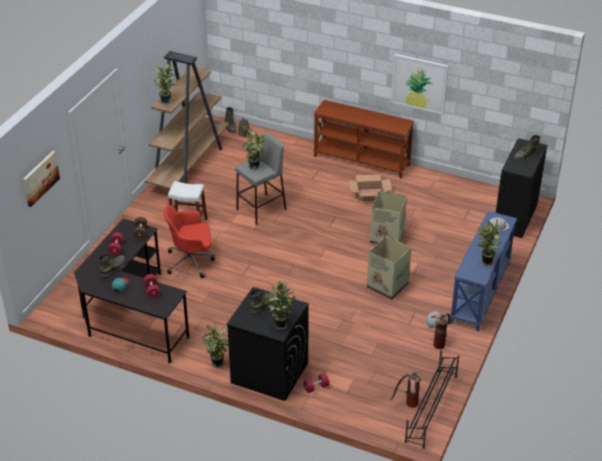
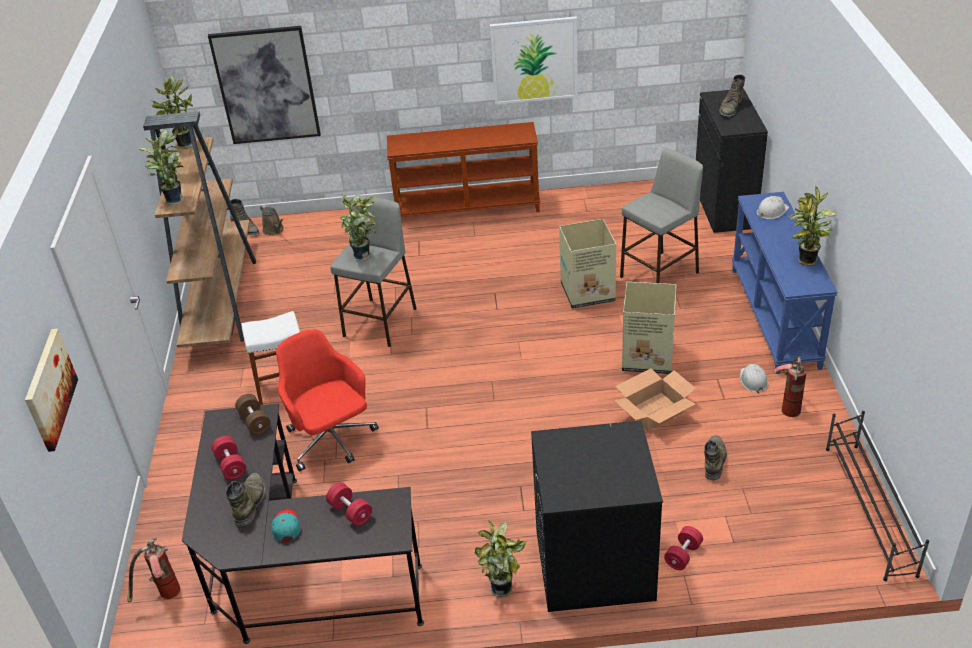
camera: 25 degrees left, 0 degrees up
red office chair [164,205,215,278] -> red office chair turned 90 degrees clockwise [276,329,378,472]
green boot [250,289,277,314] -> green boot moved to [704,435,727,480]
potted plant [264,280,295,330] -> potted plant moved to [151,75,193,149]
cardboard box [349,174,392,201] -> cardboard box moved to [614,368,696,431]
fire extinguisher [390,371,421,408] -> fire extinguisher moved to [127,538,180,602]
none -> picture [208,26,321,144]
none -> grey stool [620,149,703,283]

